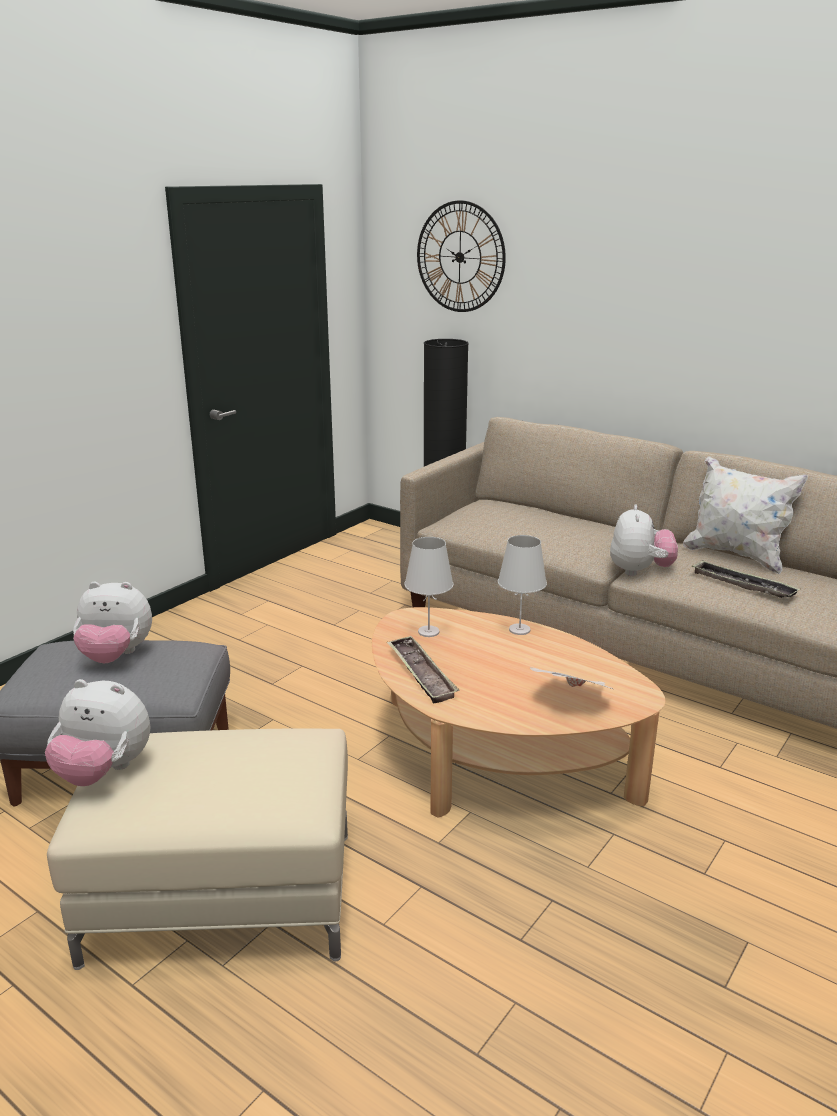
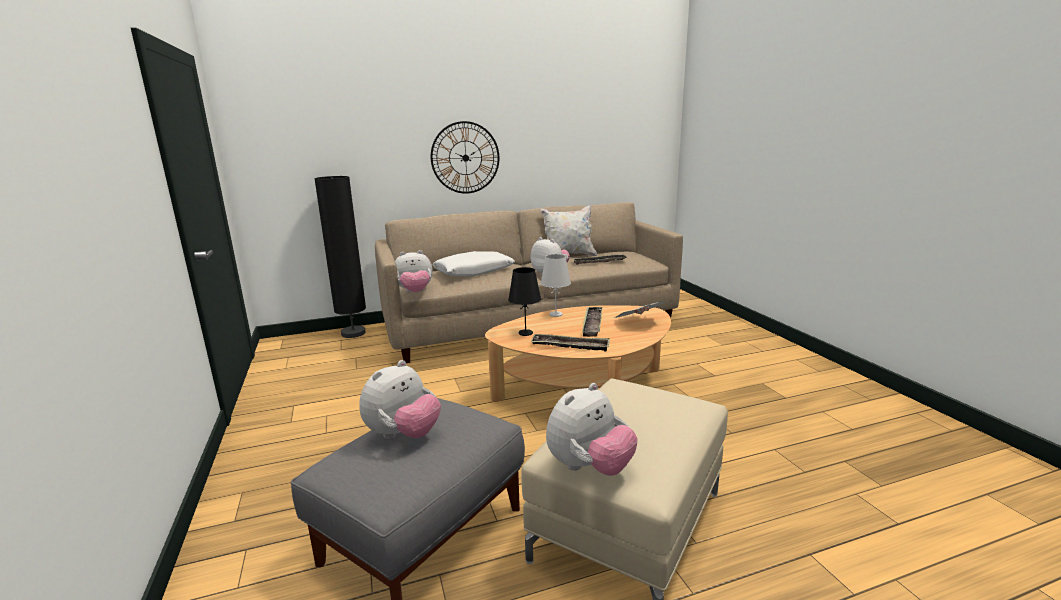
camera: 55 degrees left, 5 degrees down
white table lamp [404,537,454,637] -> black table lamp [508,267,541,336]
wall clock [417,200,506,312] -> wall clock moved to [431,121,499,194]
none -> plush toy [395,250,432,292]
none -> white pillow [432,251,515,277]
none -> tray [582,307,603,337]

